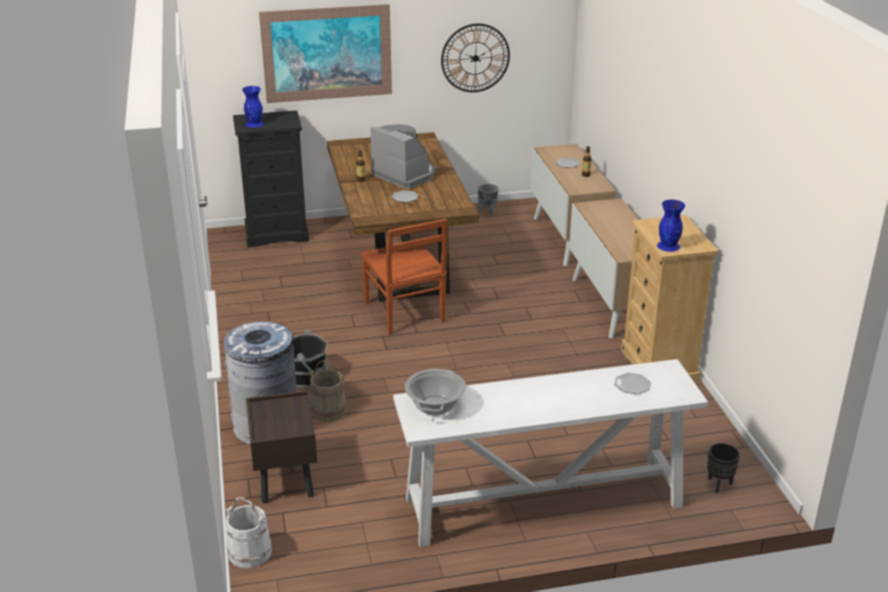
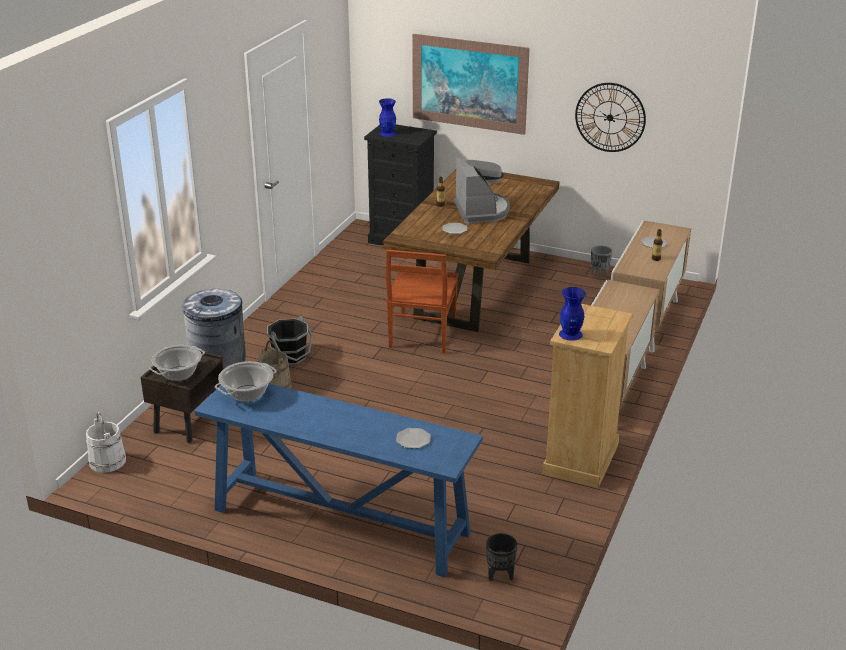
camera: 35 degrees right, 0 degrees up
white console table [393,359,708,547] -> blue console table [194,383,483,577]
none -> cooking pot [149,345,205,381]

